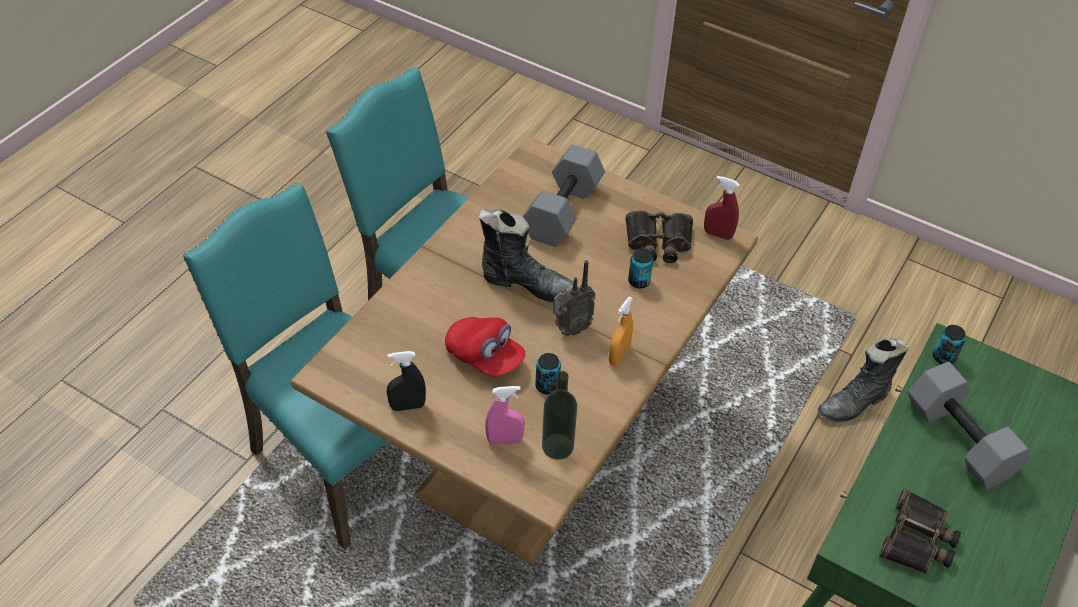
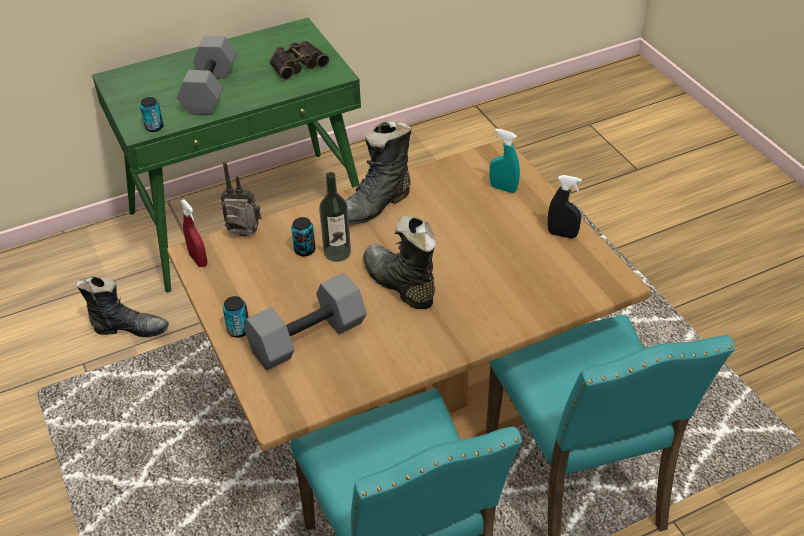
camera: 145 degrees left, 5 degrees down
red cap [445,317,526,377] -> none
pink spray bottle [485,386,525,445] -> turquoise spray bottle [490,129,520,193]
can [535,353,561,395] -> can moved to [223,296,249,338]
bottle [542,371,577,460] -> bottle moved to [319,172,351,262]
radio [553,260,596,336] -> radio moved to [221,162,262,236]
orange spray bottle [609,297,633,366] -> black boot [345,120,411,225]
binoculars [626,211,693,263] -> none

